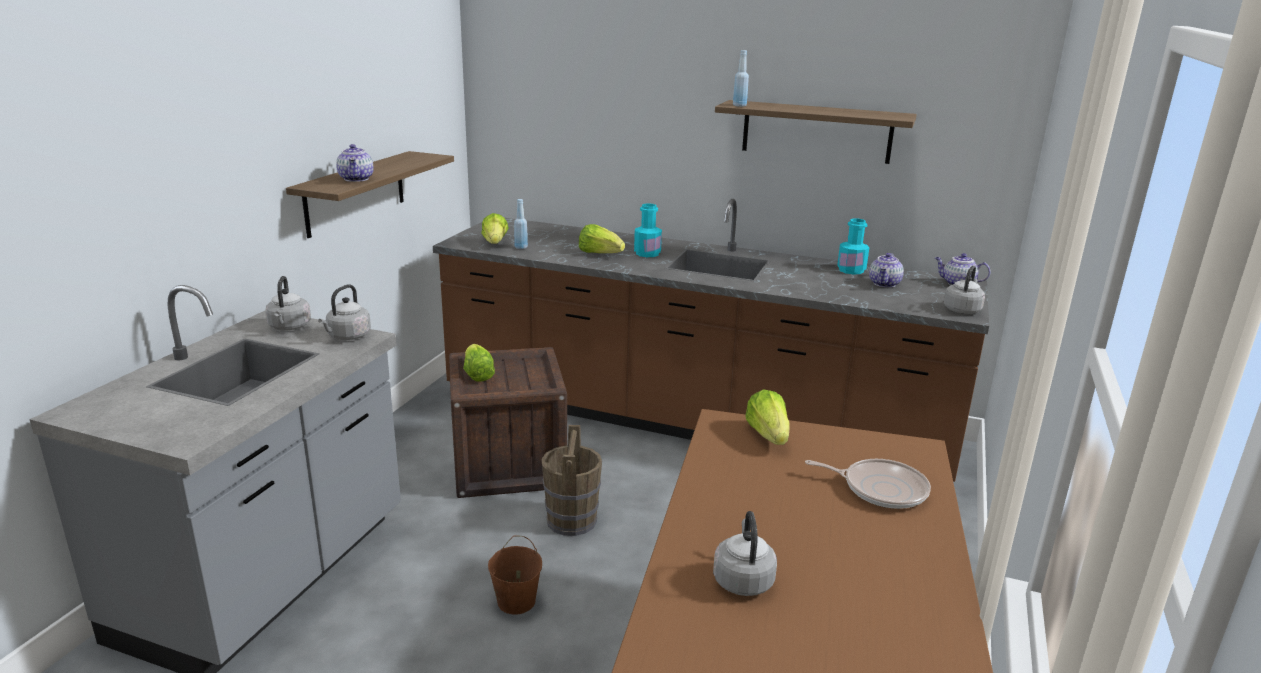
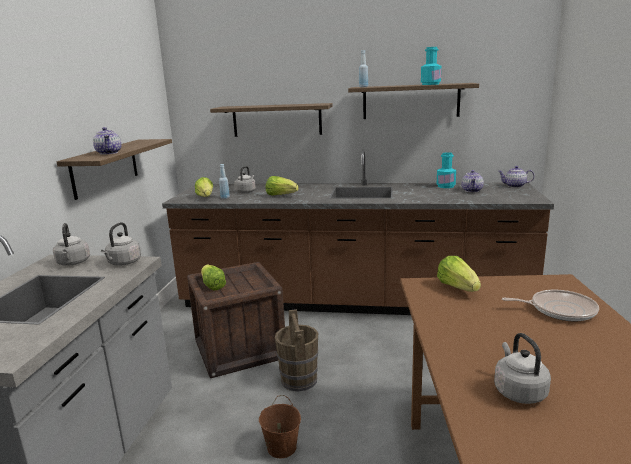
camera: 10 degrees left, 5 degrees down
turquoise bottle [634,203,662,257] -> turquoise bottle moved to [421,47,441,85]
grey kettle [944,265,985,314] -> grey kettle moved to [234,166,256,193]
none -> shelf [210,103,333,137]

